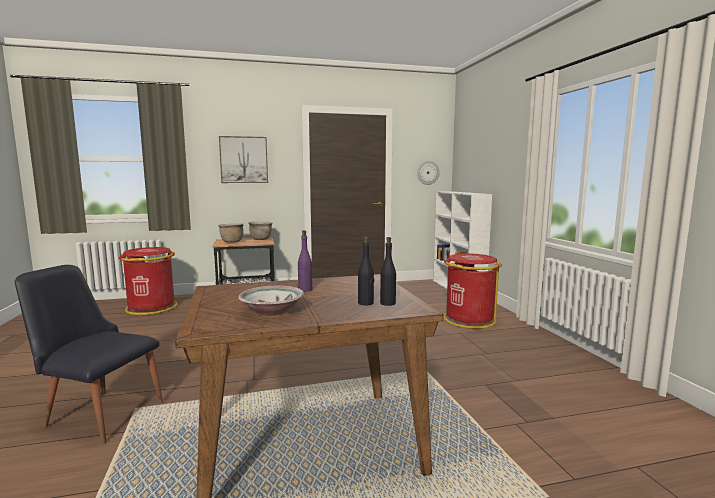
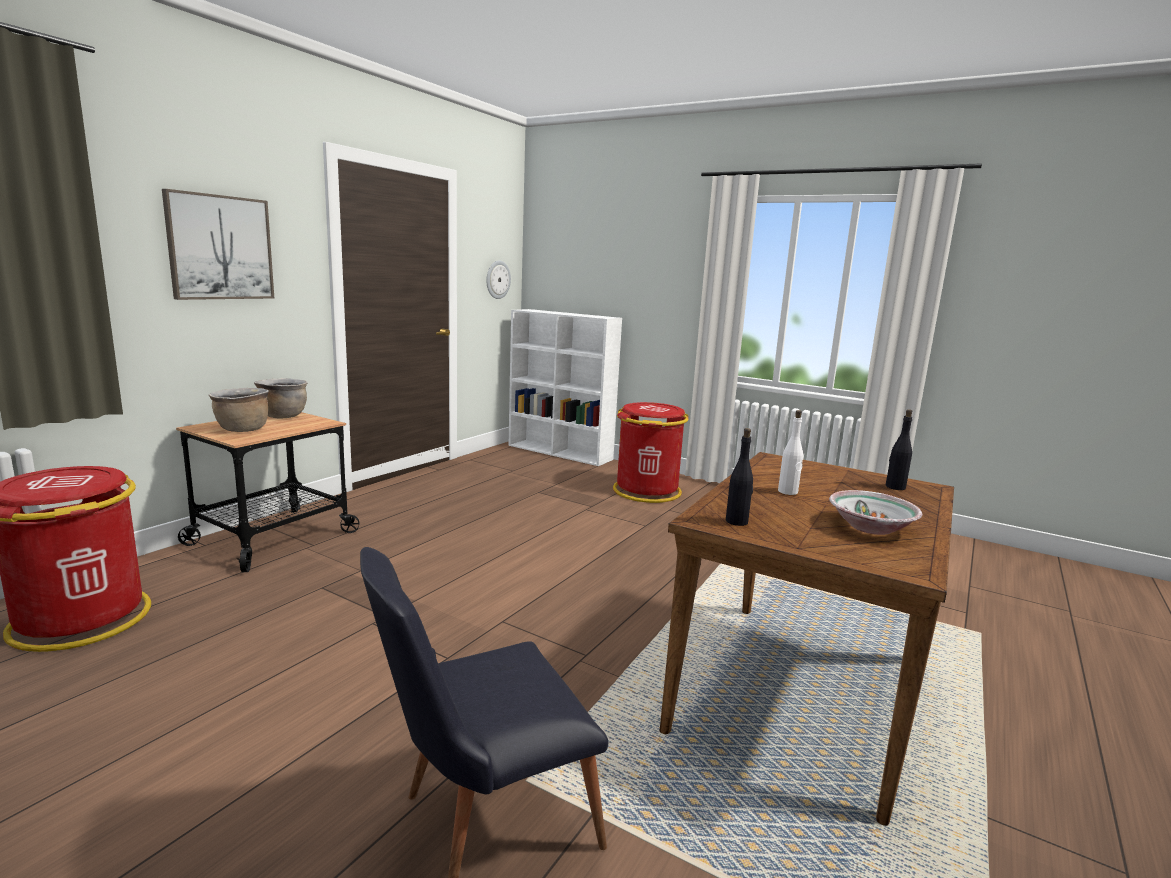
camera: 45 degrees left, 5 degrees up
purple bottle [298,230,312,292] -> white bottle [778,410,803,495]
black bottle [358,237,374,305] -> black bottle moved to [726,428,753,526]

